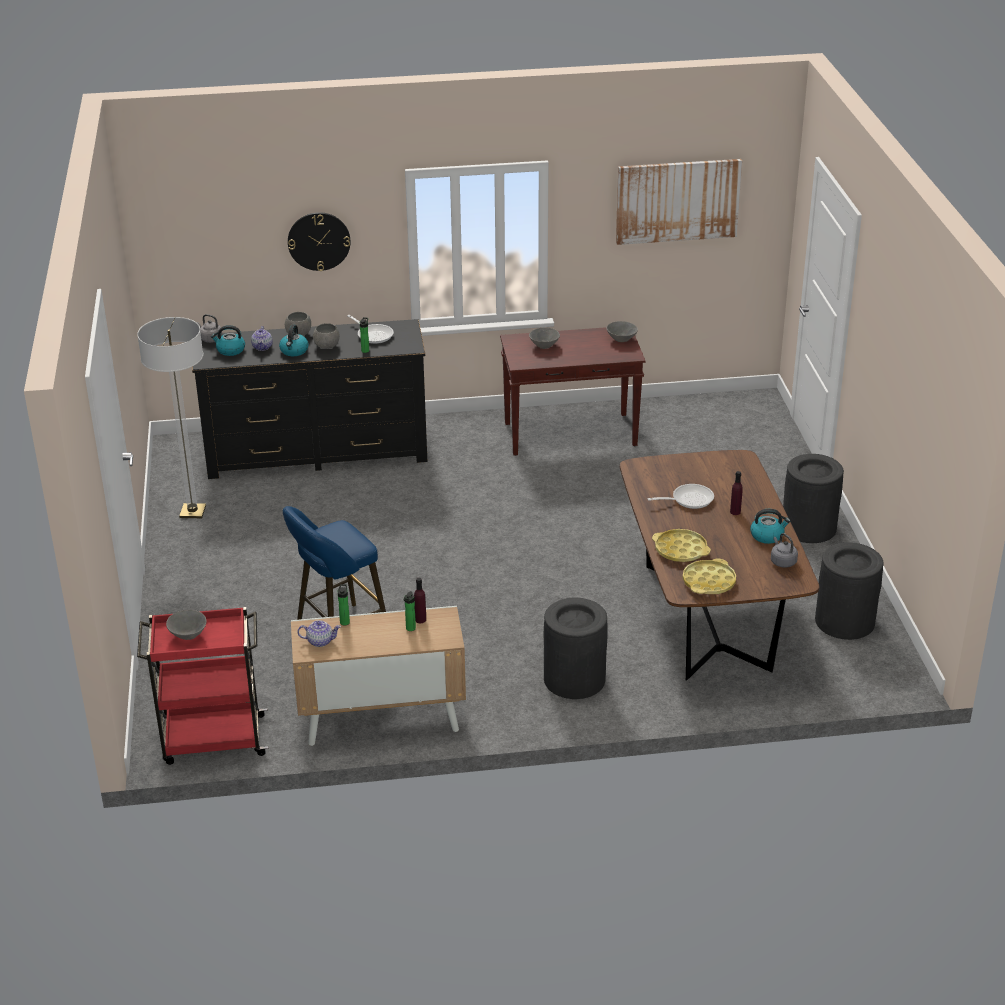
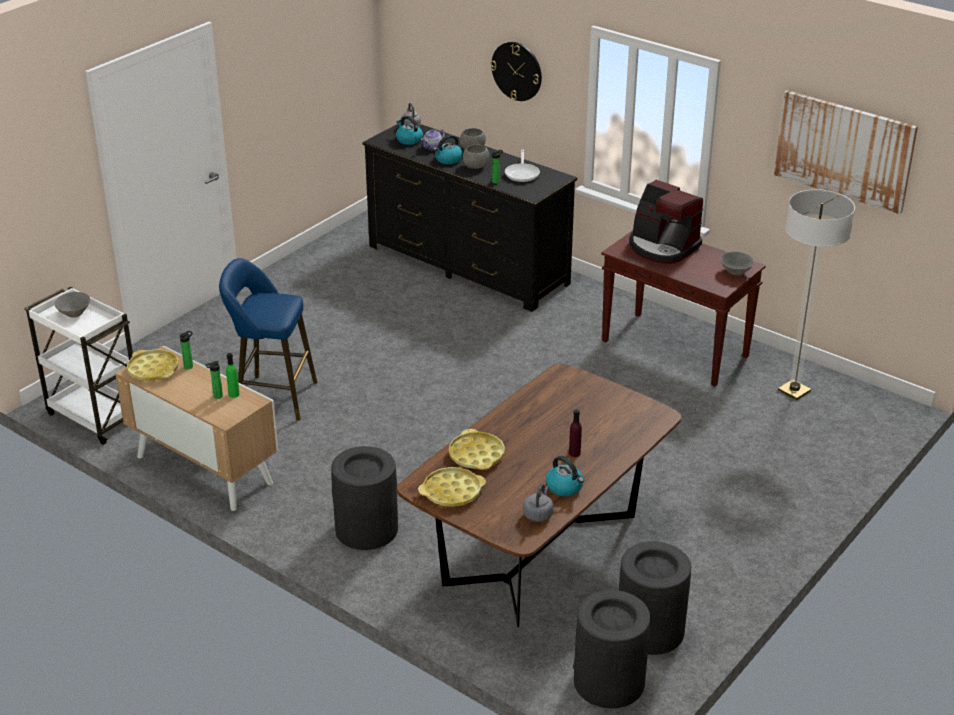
camera: 45 degrees right, 0 degrees up
floor lamp [137,317,206,518] -> floor lamp moved to [778,189,855,400]
red cart [137,607,269,765] -> white cart [25,287,133,445]
teapot [297,620,341,647] -> yellow tray [127,349,179,381]
purple bottle [414,578,426,623] -> green bottle [226,353,240,398]
grey bowl [529,327,560,349] -> coffee machine [629,180,703,264]
frying pan [647,484,714,509] -> none
black trash can [783,454,844,543] -> black trash can moved to [573,590,651,708]

